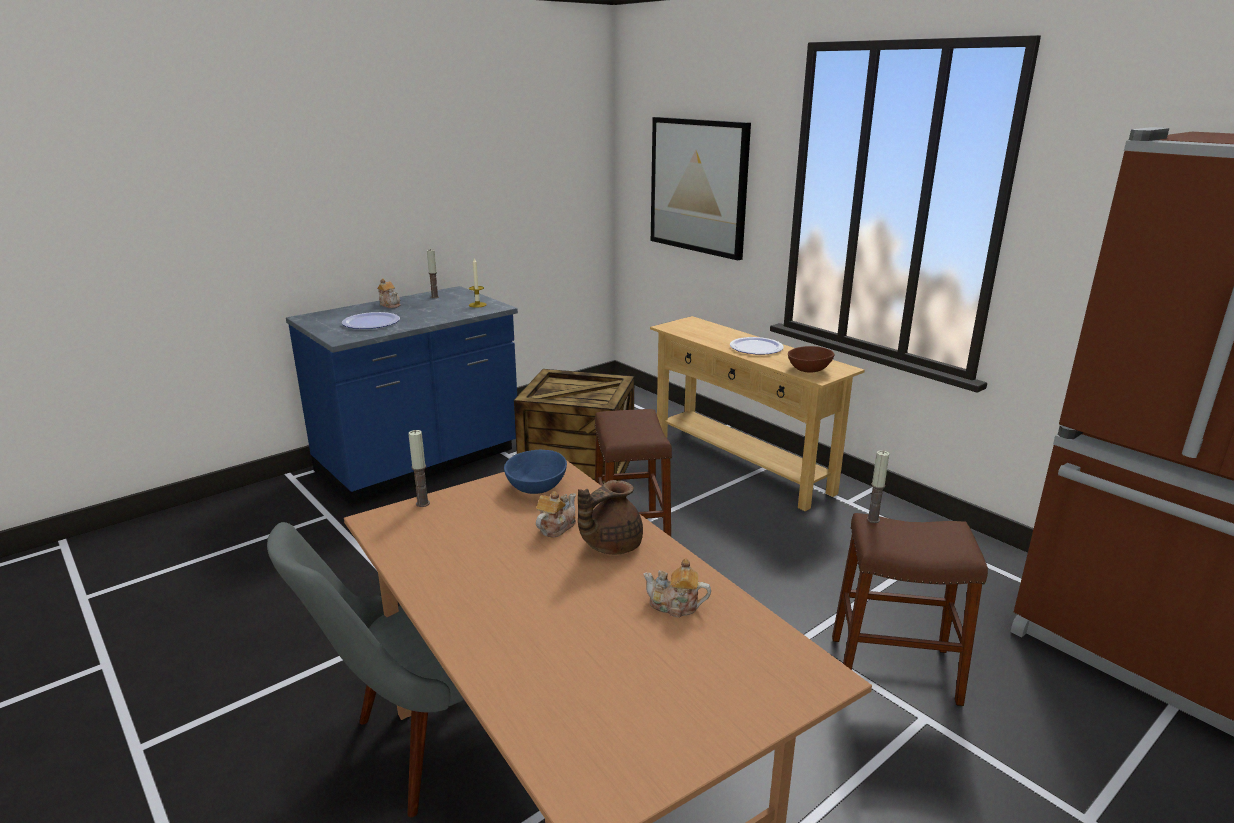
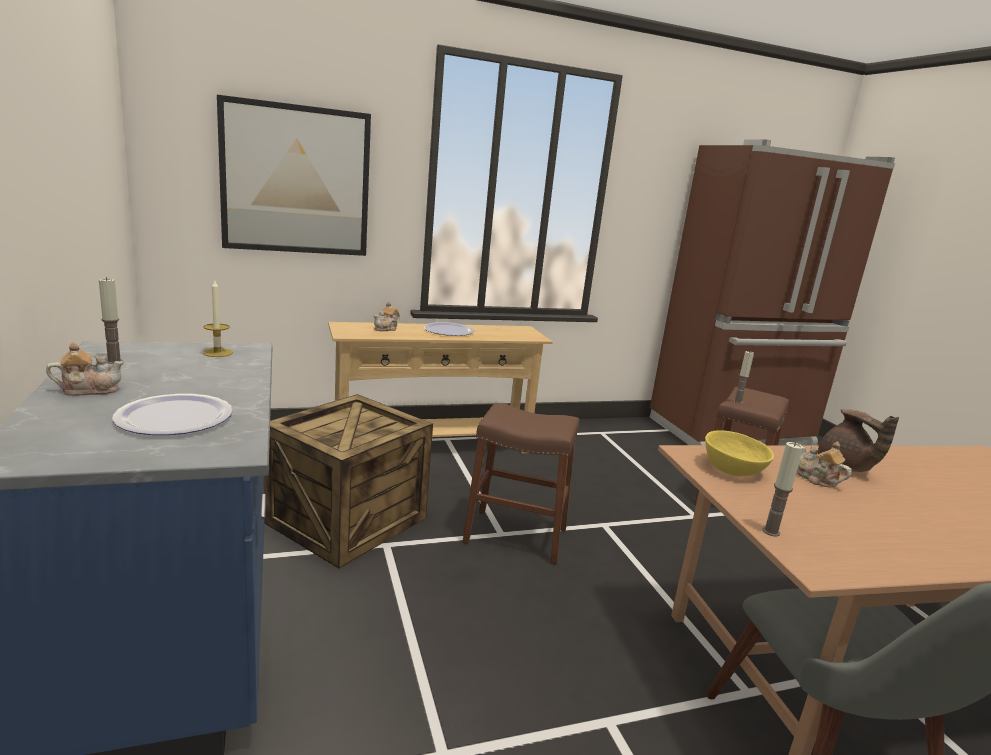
camera: 70 degrees left, 5 degrees down
blue bowl [504,450,567,494] -> yellow bowl [705,430,774,476]
teapot [643,558,711,618] -> teapot moved to [374,302,400,331]
brown bowl [788,346,835,373] -> none

